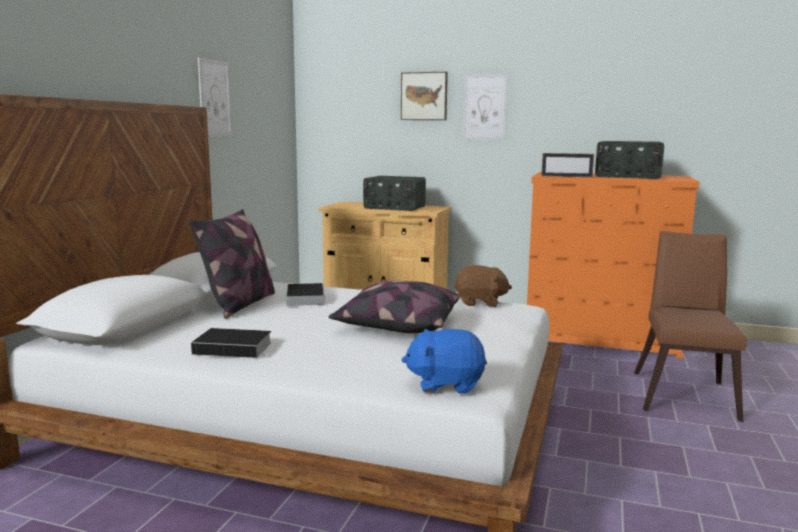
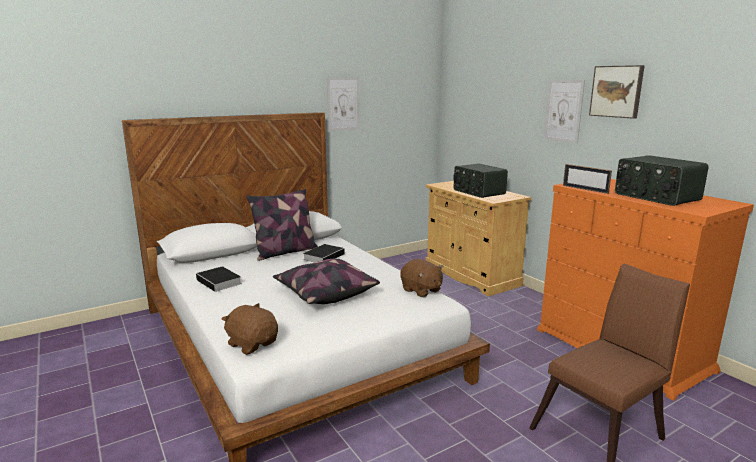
camera: 40 degrees right, 5 degrees up
picture [401,72,448,120] -> picture moved to [589,65,645,119]
blue plush toy [401,329,487,394] -> brown plush toy [222,303,278,355]

